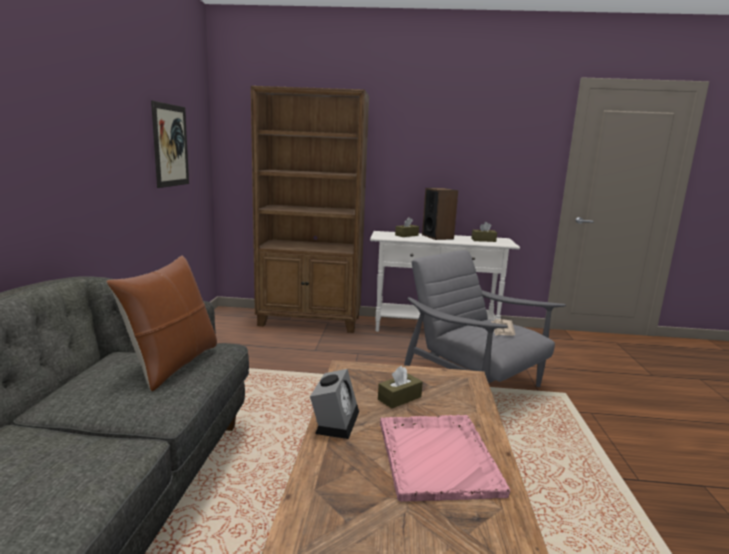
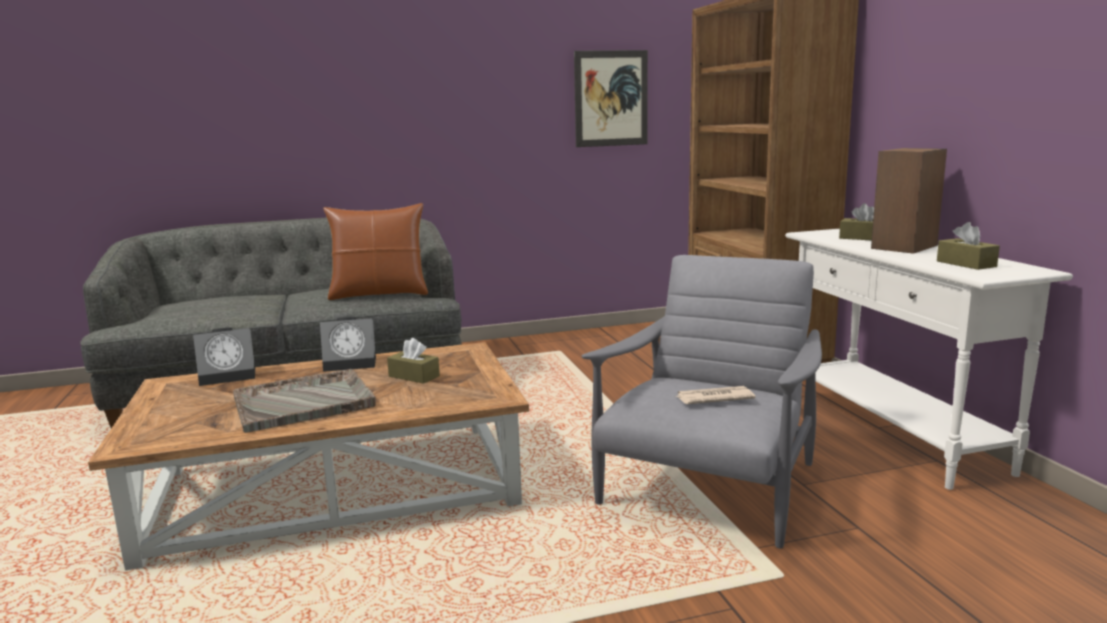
camera: 70 degrees right, 0 degrees up
pink tray [380,415,510,501] -> grey tray [233,369,376,433]
none -> alarm clock [193,327,255,386]

